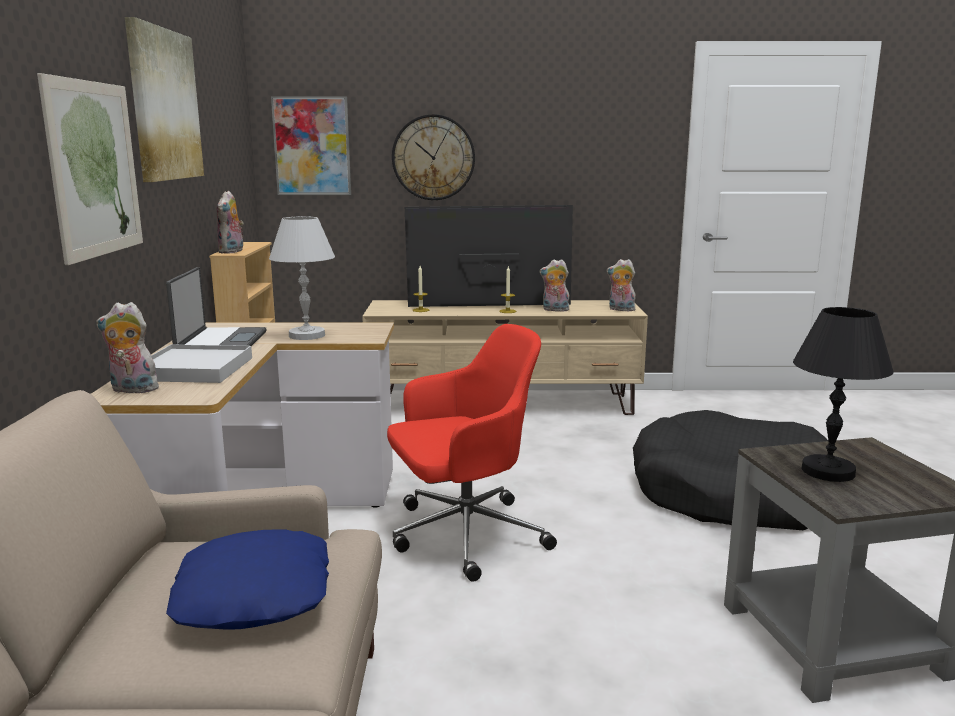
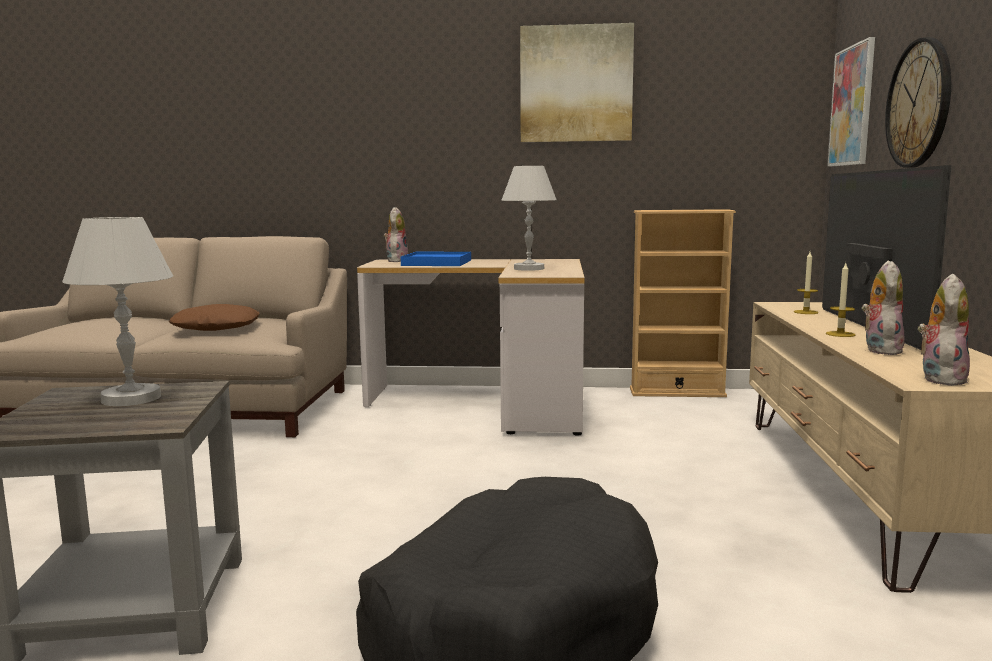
camera: 95 degrees right, 5 degrees down
picture [37,73,143,265] -> none
white tray [151,345,252,383] -> blue tray [401,252,471,266]
laptop [166,267,267,346] -> none
blue pillow [166,530,329,630] -> brown pillow [169,304,260,331]
plush toy [217,191,244,254] -> none
red office chair [387,324,557,582] -> none
black table lamp [793,307,894,482] -> white table lamp [62,217,173,406]

